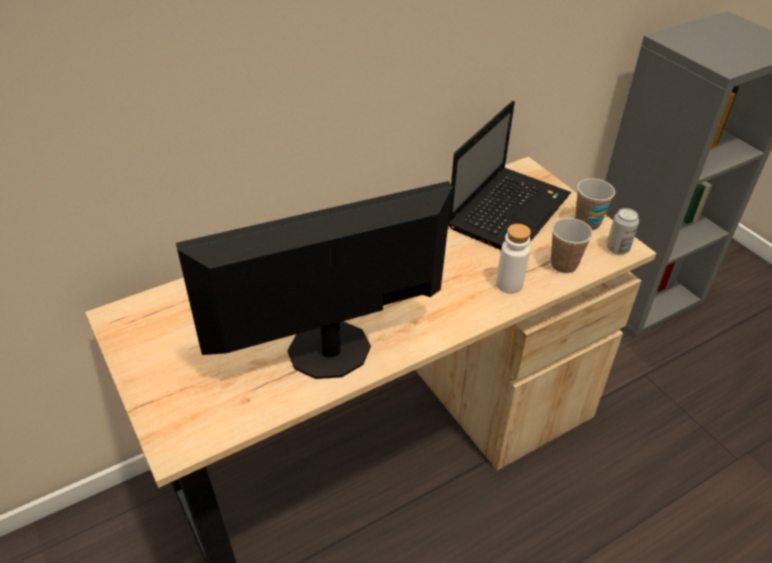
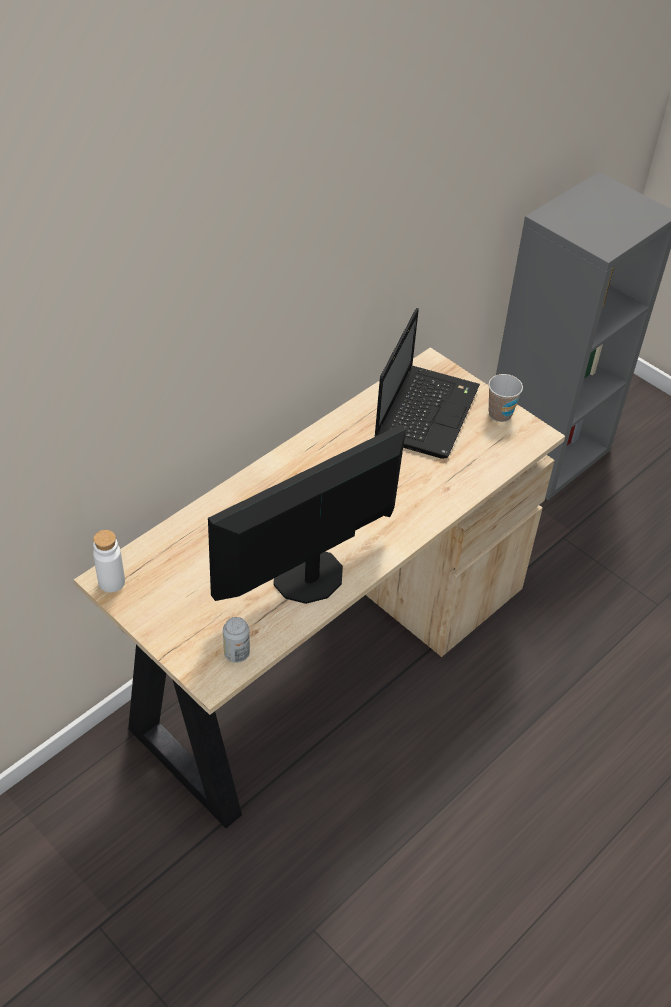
camera: 15 degrees left, 5 degrees up
white bottle [496,224,531,294] -> white bottle moved to [93,530,125,592]
cup [551,218,593,273] -> none
can [606,208,639,254] -> can moved to [223,617,250,663]

